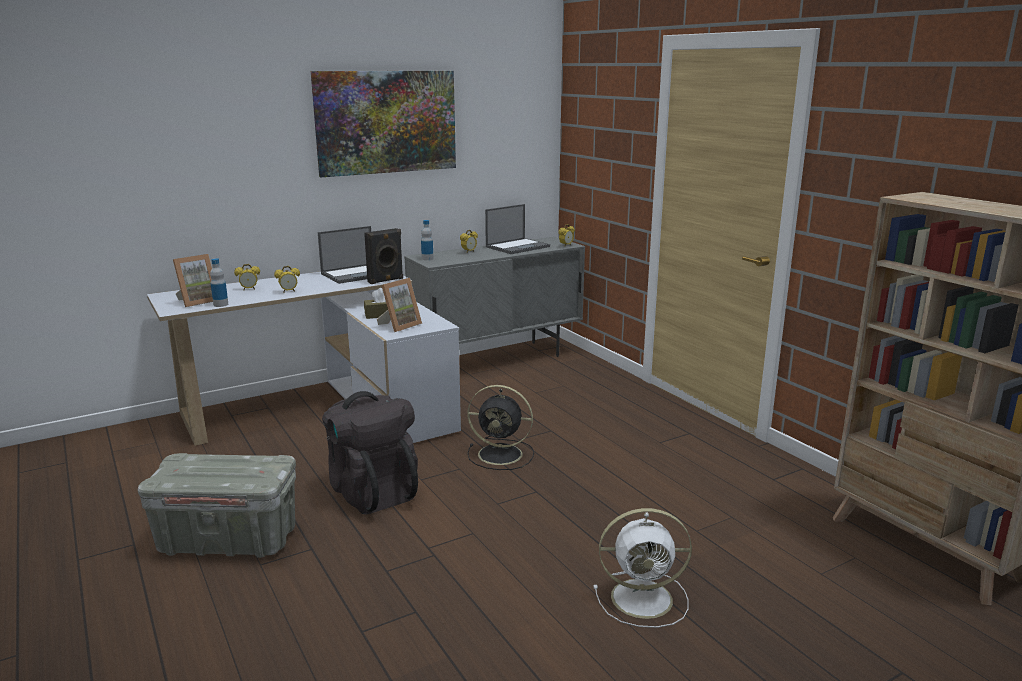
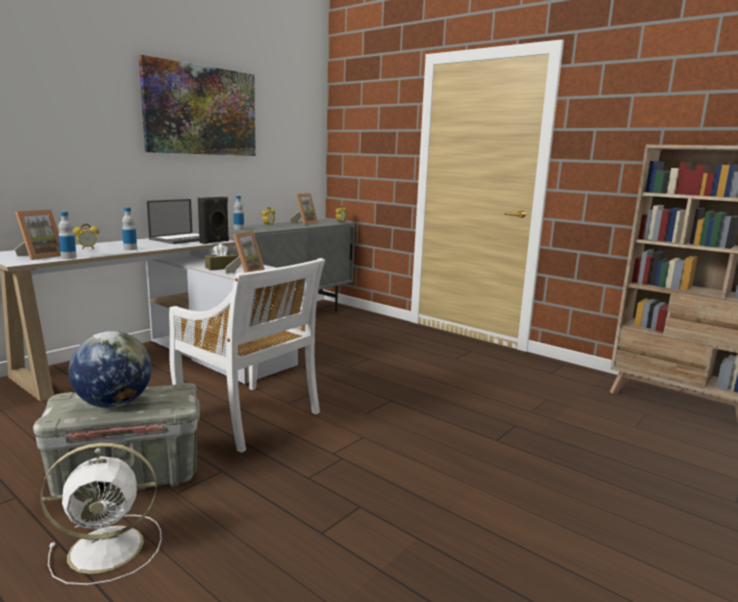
camera: 20 degrees left, 5 degrees down
alarm clock [274,266,300,293] -> bottle [122,207,137,250]
black backpack [322,391,418,515] -> white chair [169,258,325,453]
black fan [467,385,534,470] -> none
laptop [485,204,550,254] -> picture frame [290,193,318,225]
white fan [594,508,692,628] -> white fan moved to [40,443,162,585]
none -> globe [69,331,152,408]

